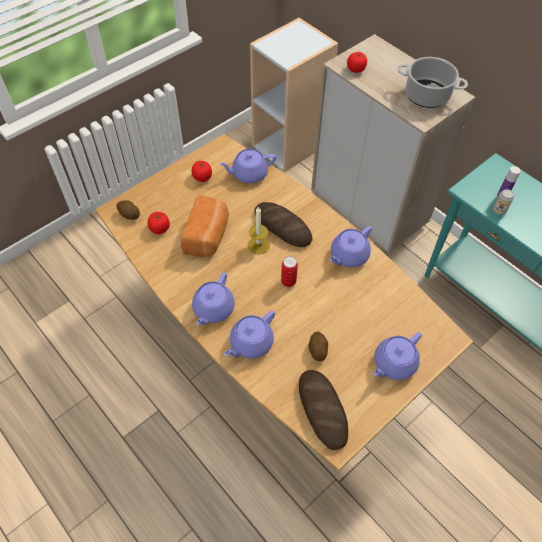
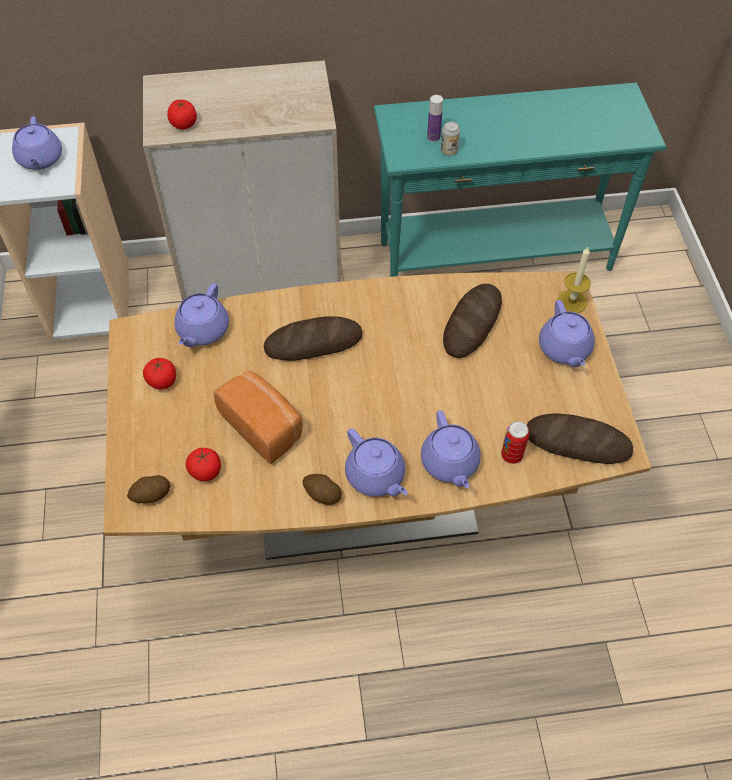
camera: 55 degrees left, 0 degrees up
candle [248,206,270,254] -> candle moved to [557,247,591,313]
can [281,256,298,287] -> can moved to [501,421,529,464]
potato [308,332,328,361] -> potato moved to [302,474,342,505]
purple teapot [329,226,372,267] -> purple teapot moved to [12,116,62,170]
cooking pot [398,57,468,108] -> none
none -> bread [443,284,502,358]

